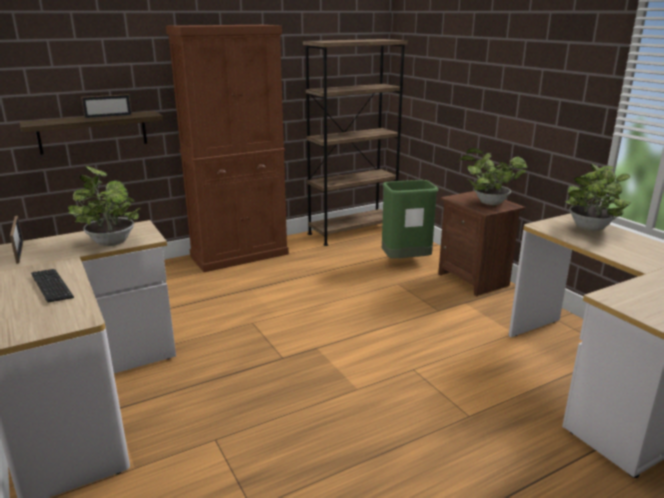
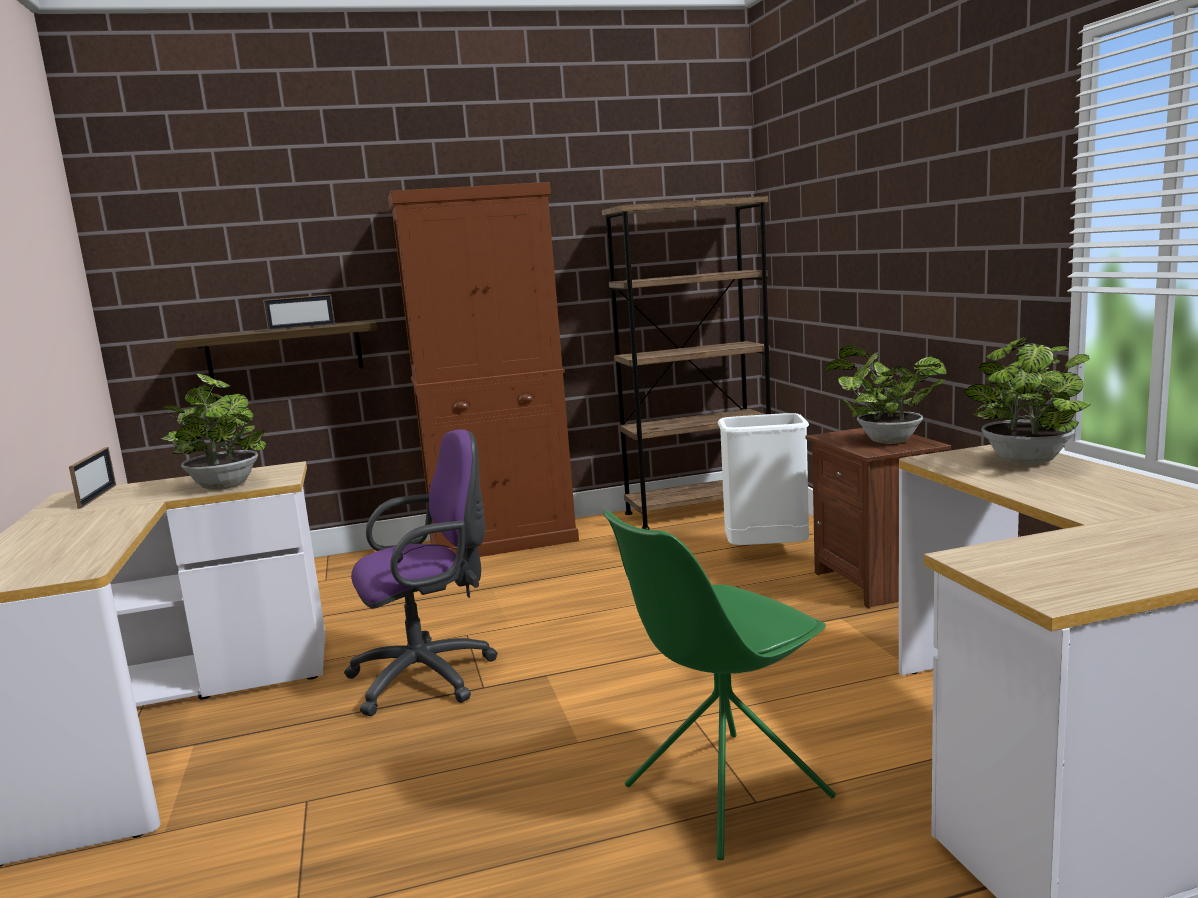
camera: 15 degrees right, 10 degrees down
keyboard [31,269,74,302] -> none
green trash can [382,180,438,258] -> white trash can [718,413,809,545]
none -> purple office chair [344,429,498,716]
none -> green chair [603,510,836,860]

